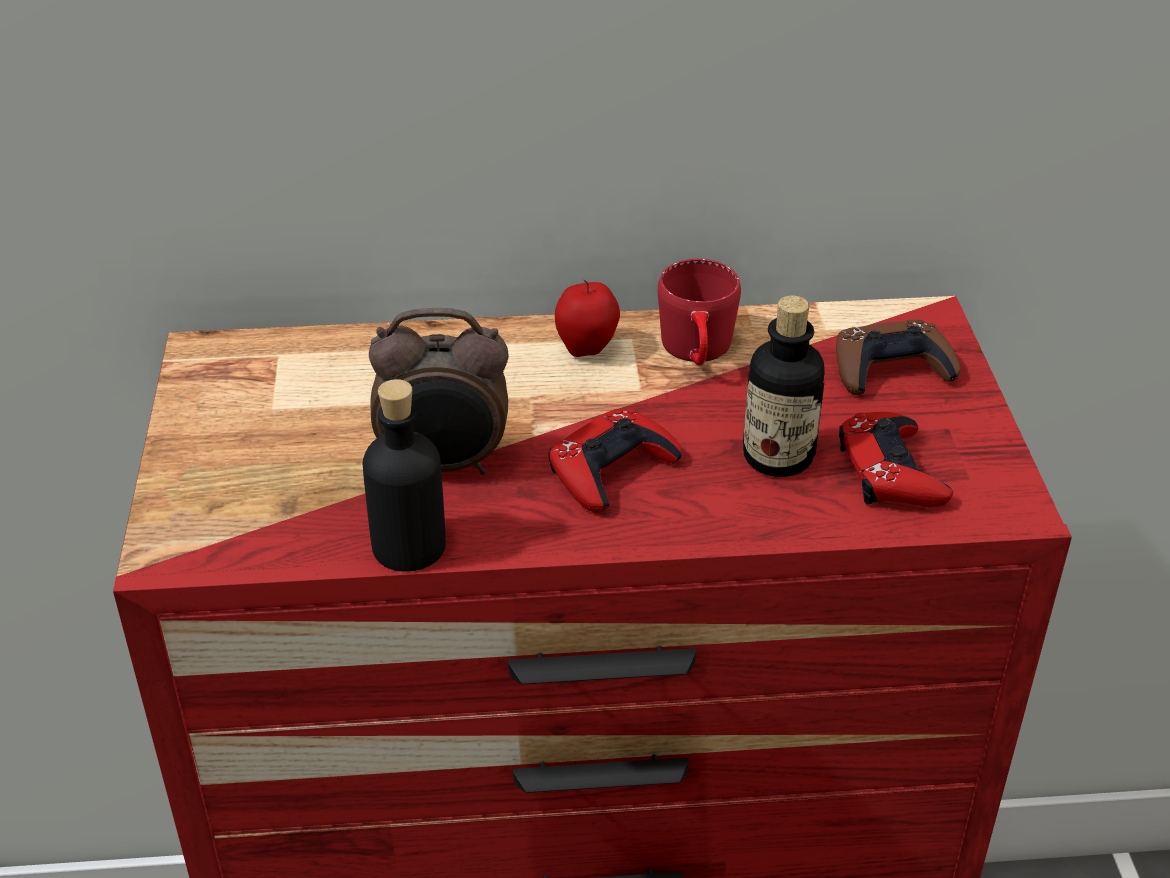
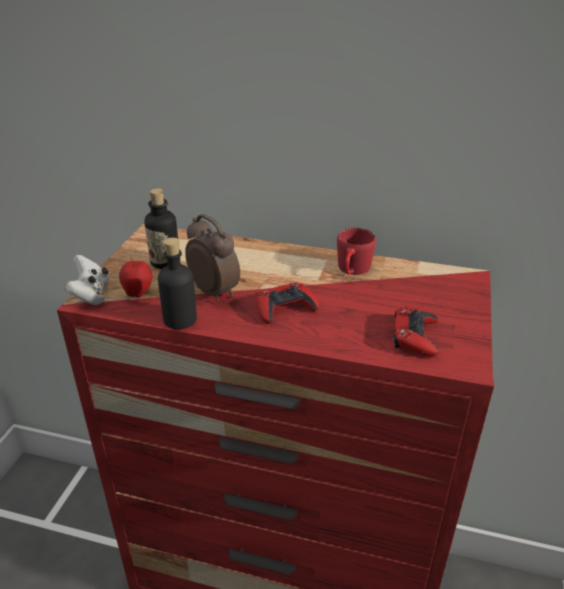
camera: 20 degrees right, 5 degrees down
alarm clock [369,308,508,475] -> alarm clock turned 150 degrees counterclockwise [185,214,240,302]
apple [555,280,620,357] -> apple moved to [119,258,152,297]
bottle [743,296,825,477] -> bottle moved to [145,188,178,269]
brown game controller [836,320,961,395] -> none
none -> white game controller [64,255,109,305]

